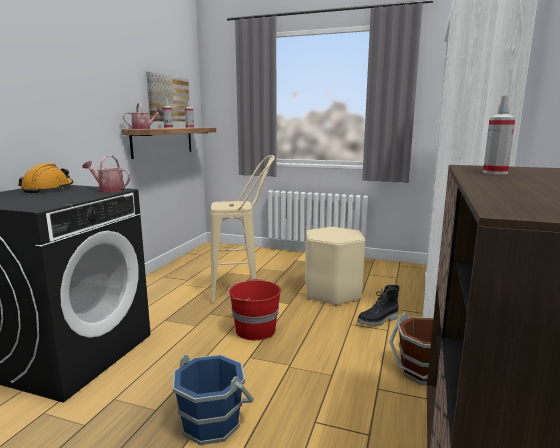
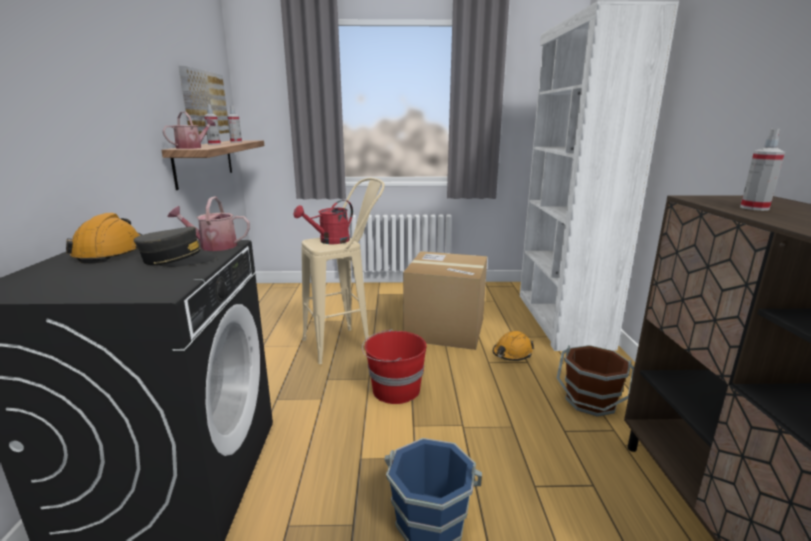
camera: 20 degrees left, 5 degrees up
beige stool [305,227,365,306] -> cardboard box [403,251,487,350]
black boot [357,285,400,326] -> orange hard hat [493,331,534,361]
none -> grey cap [134,226,218,267]
none -> red watering can [293,200,353,244]

